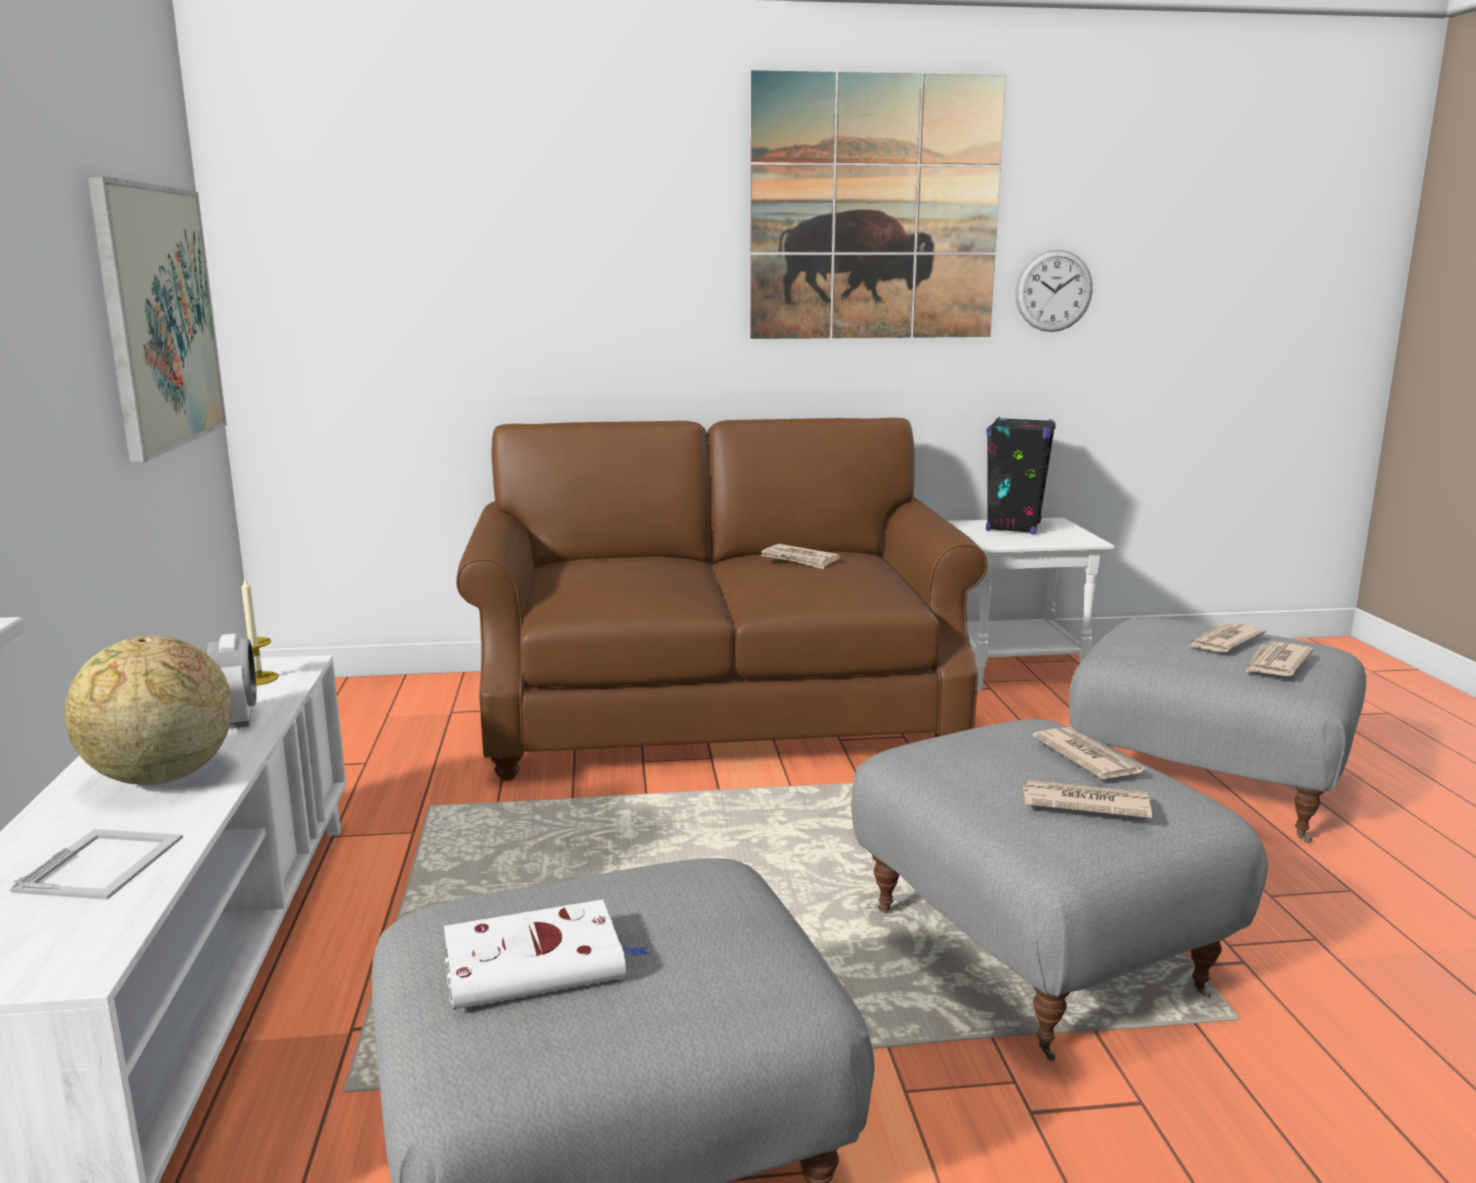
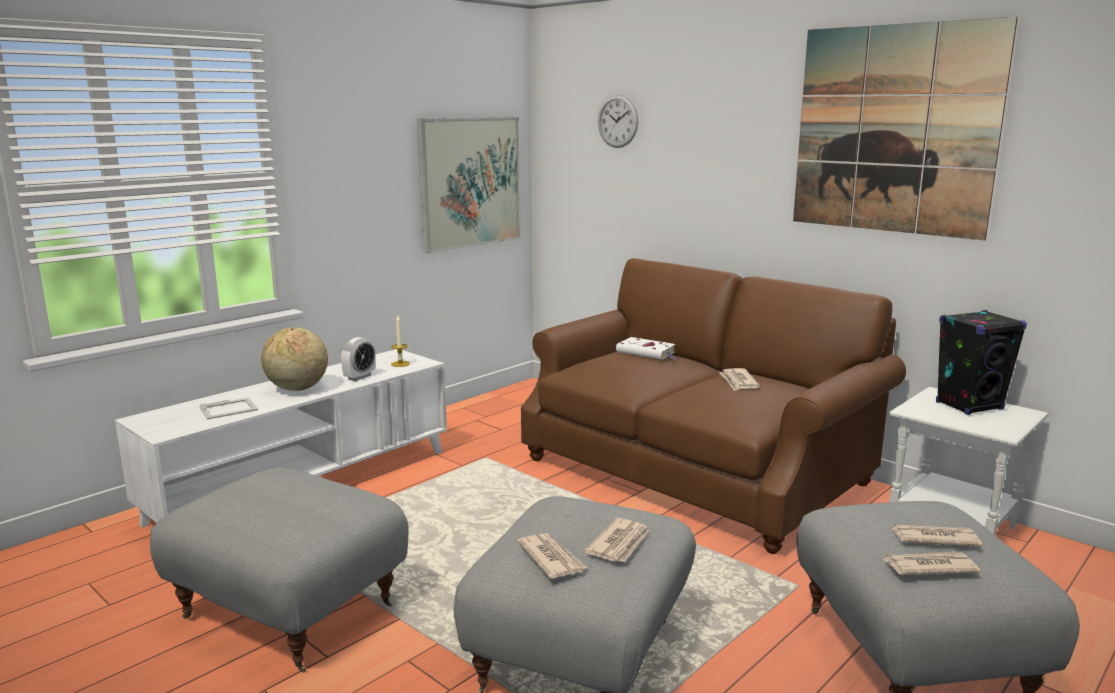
camera: 50 degrees right, 0 degrees up
white book [444,899,650,1010] -> white book moved to [616,337,676,360]
wall clock [1015,249,1093,332] -> wall clock moved to [598,94,638,148]

